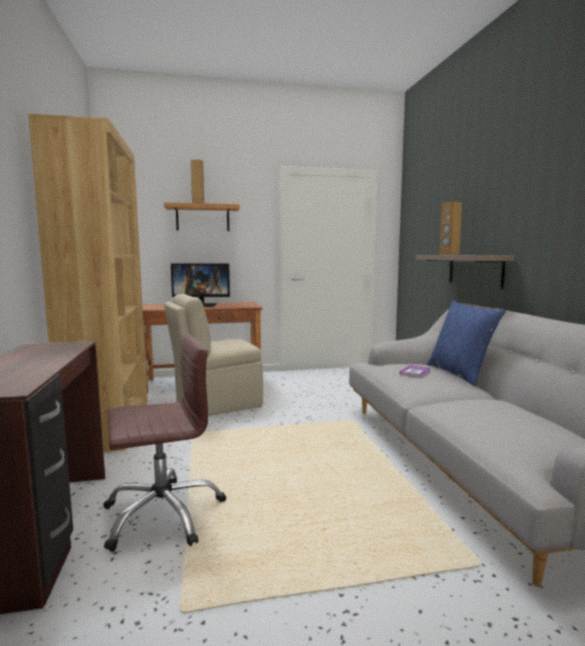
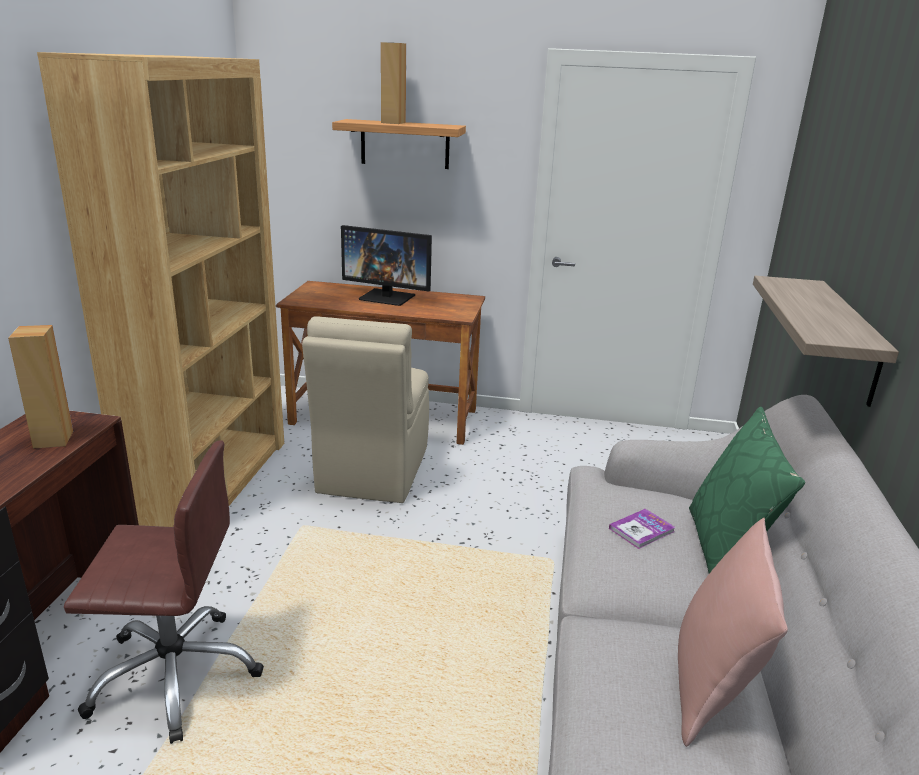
camera: 20 degrees right, 15 degrees up
beige chair [164,294,263,416] -> beige chair turned 75 degrees counterclockwise [302,316,429,503]
blue pillow [427,300,506,386] -> green pillow [689,406,805,573]
brown speaker [439,202,462,255] -> brown speaker moved to [8,325,73,449]
none -> pink pillow [678,518,788,747]

